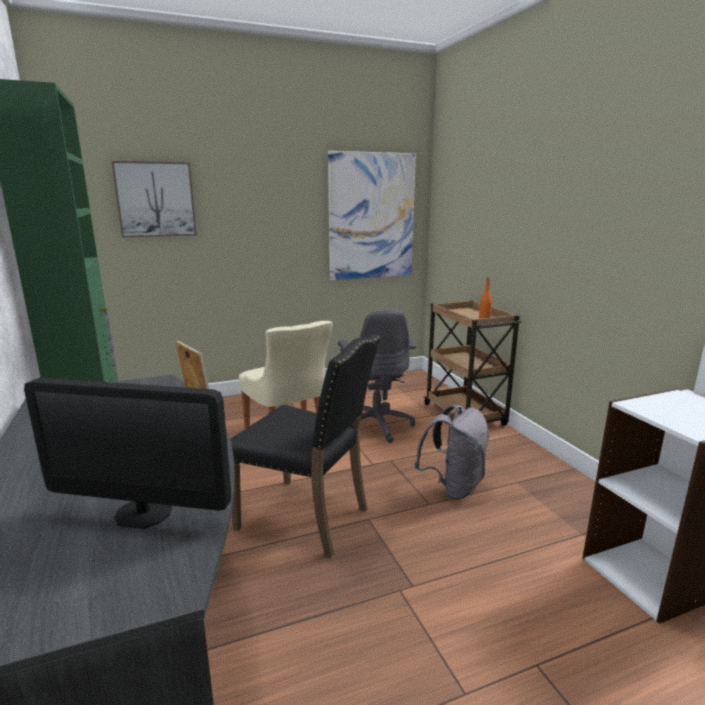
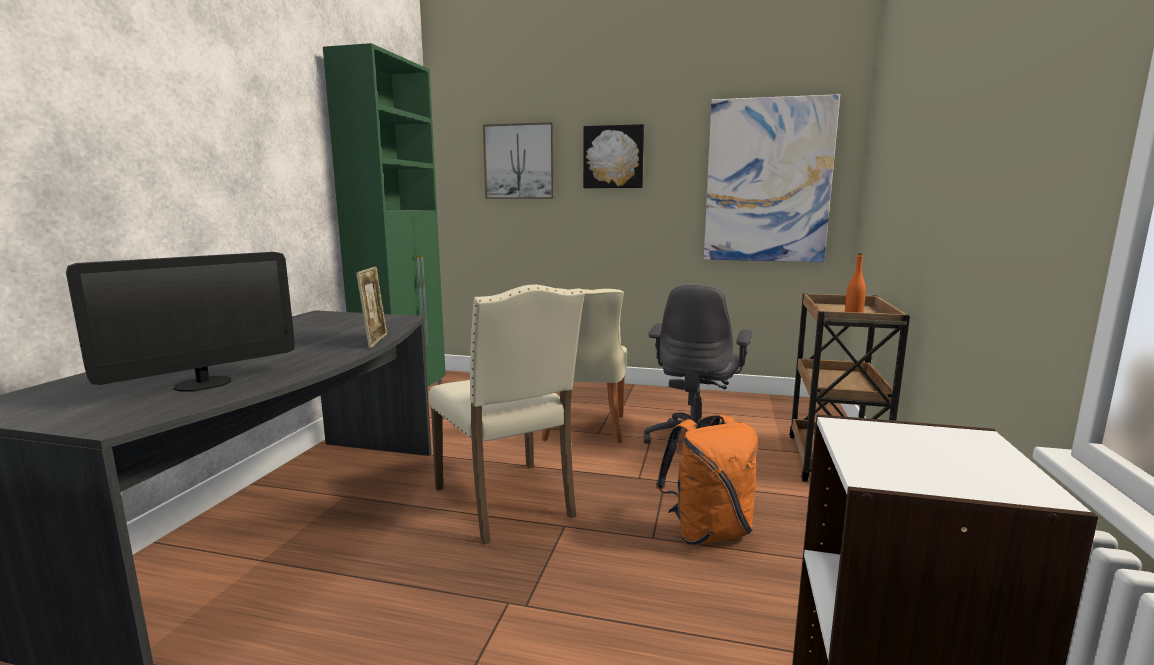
camera: 35 degrees right, 5 degrees down
monitor [24,378,231,529] -> monitor turned 90 degrees counterclockwise [66,252,295,392]
black chair [230,334,381,557] -> beige chair [429,285,585,544]
grey backpack [414,405,490,500] -> orange backpack [656,414,758,545]
none -> picture [583,124,644,188]

